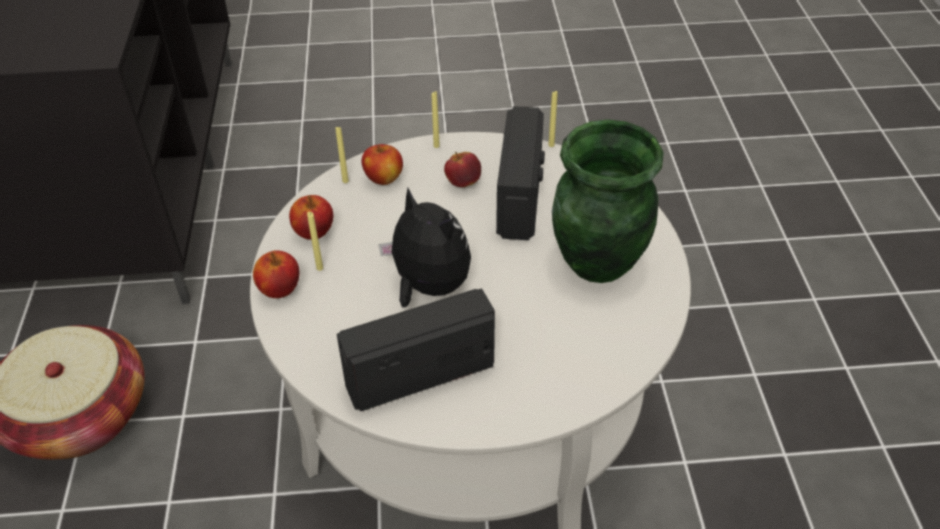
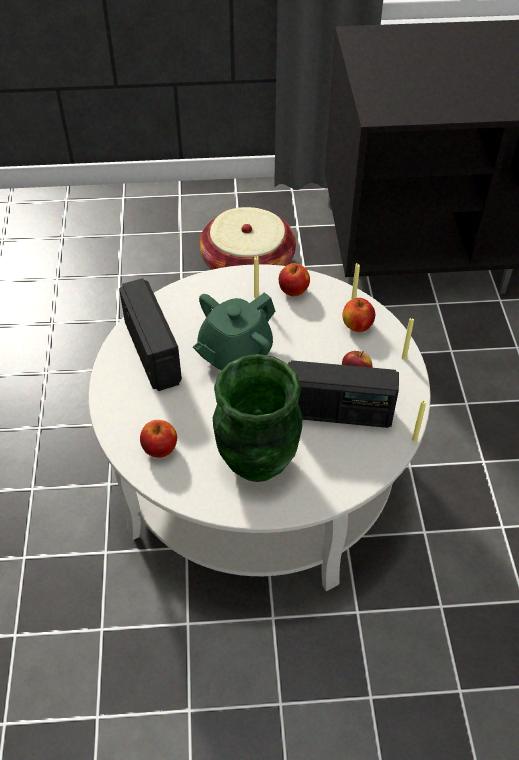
camera: 90 degrees right, 5 degrees up
apple [253,250,300,298] -> apple moved to [140,420,177,458]
plush toy [378,188,471,308] -> green teapot [193,292,275,371]

